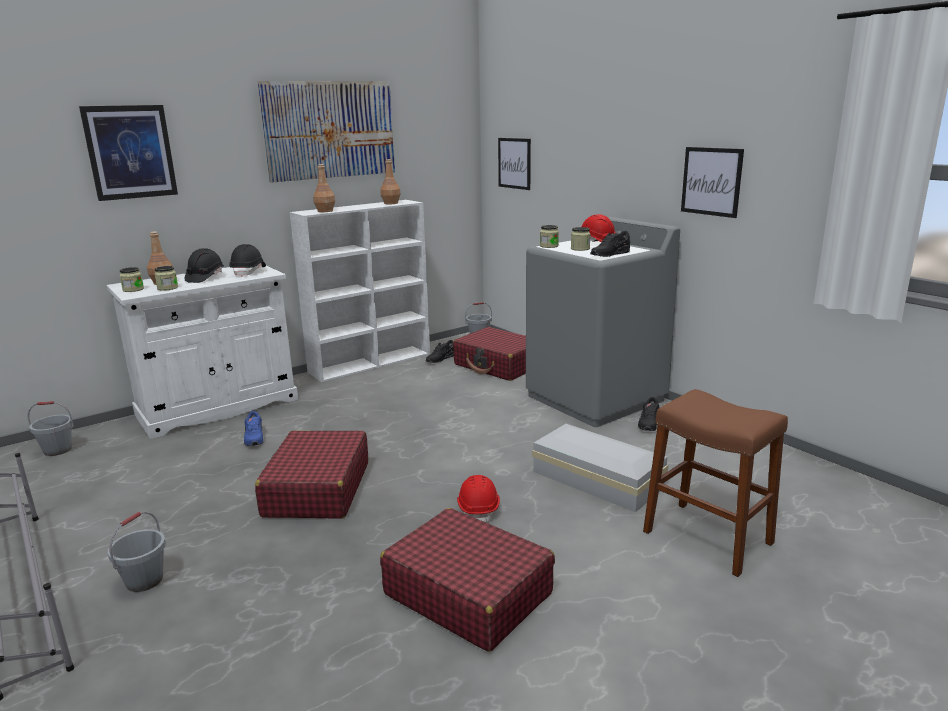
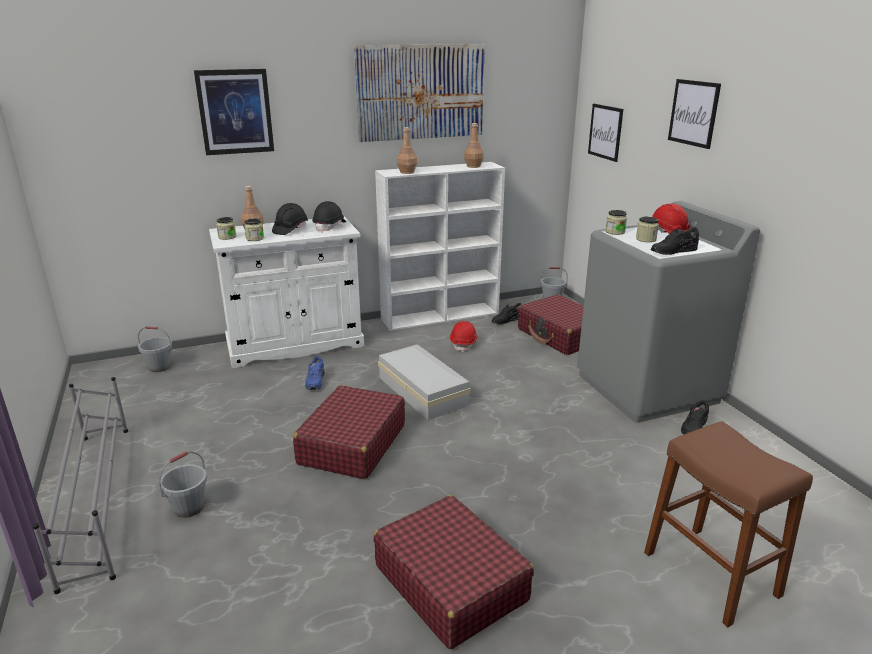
camera: 15 degrees right, 5 degrees up
red hard hat [457,475,500,522] -> red hard hat moved to [450,321,478,352]
white storage box [532,424,669,512] -> white storage box moved to [378,344,471,420]
picture [681,147,744,218] -> picture moved to [668,79,721,149]

